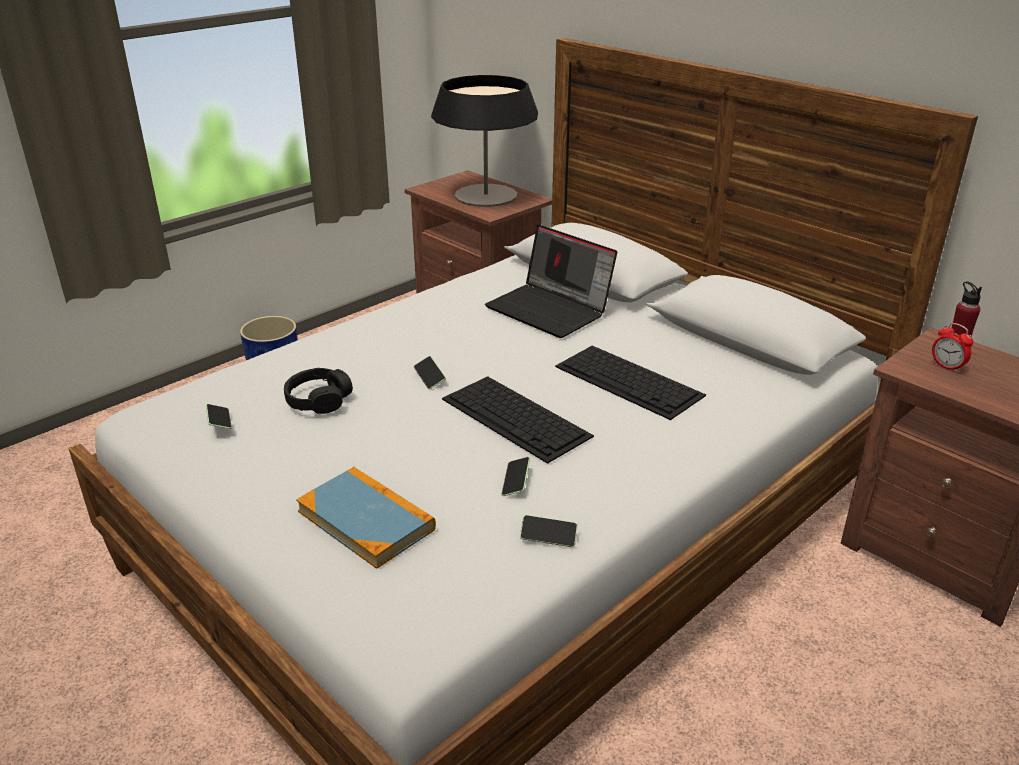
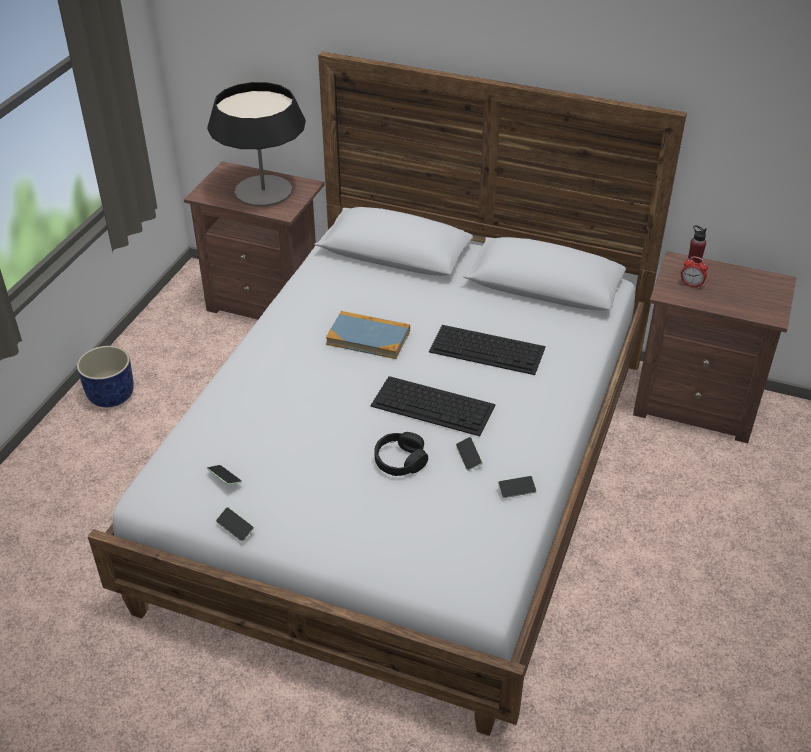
camera: 25 degrees left, 10 degrees up
black headphones [284,368,353,414] -> black headphones moved to [374,432,428,476]
book [296,467,436,569] -> book moved to [326,311,410,359]
phone [414,356,446,389] -> phone moved to [216,507,254,542]
laptop [485,224,617,338] -> none

